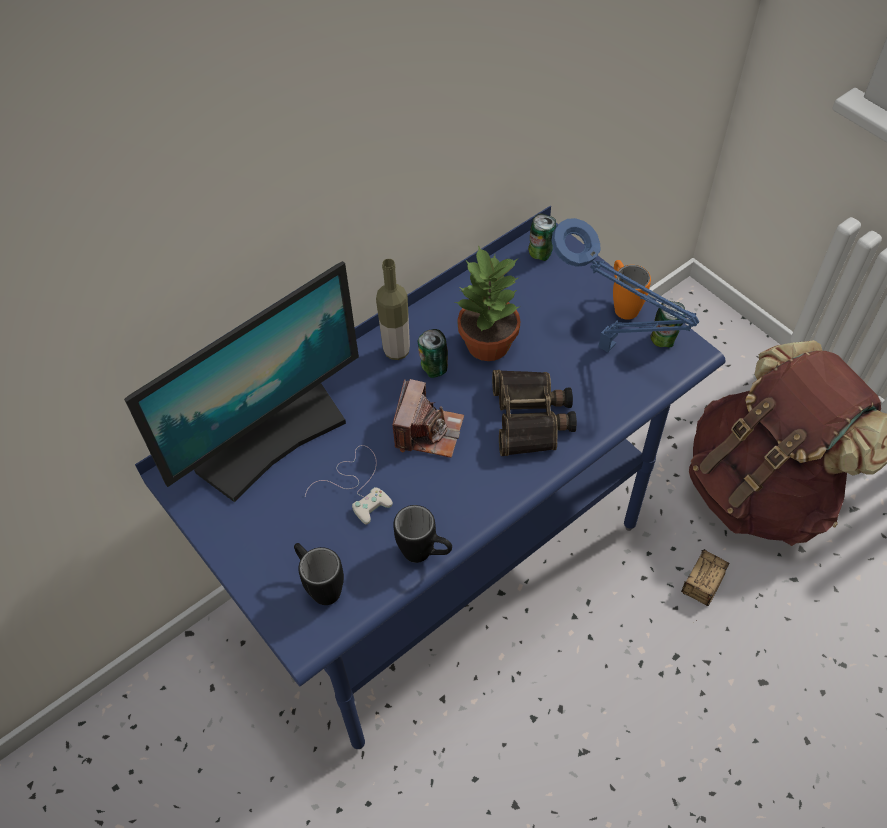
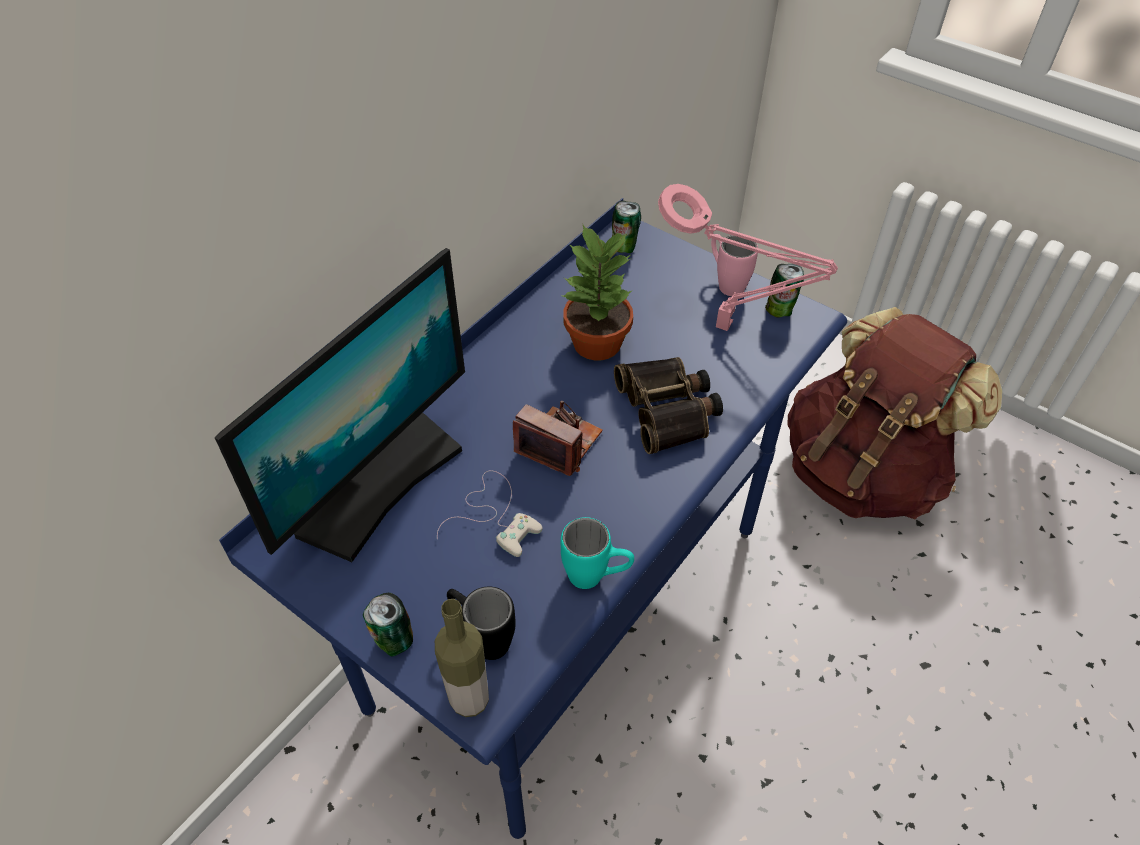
camera: 15 degrees left, 5 degrees down
bottle [376,259,410,360] -> bottle moved to [435,599,489,717]
camera [393,379,464,458] -> camera turned 60 degrees counterclockwise [513,401,603,476]
black mug [393,505,452,563] -> turquoise mug [561,517,634,589]
can [418,329,448,378] -> can moved to [363,593,413,657]
blue table lamp [552,218,699,353] -> pink table lamp [658,184,838,331]
orange mug [613,260,651,320] -> pink mug [711,234,758,296]
storage box [681,549,729,606] -> none

